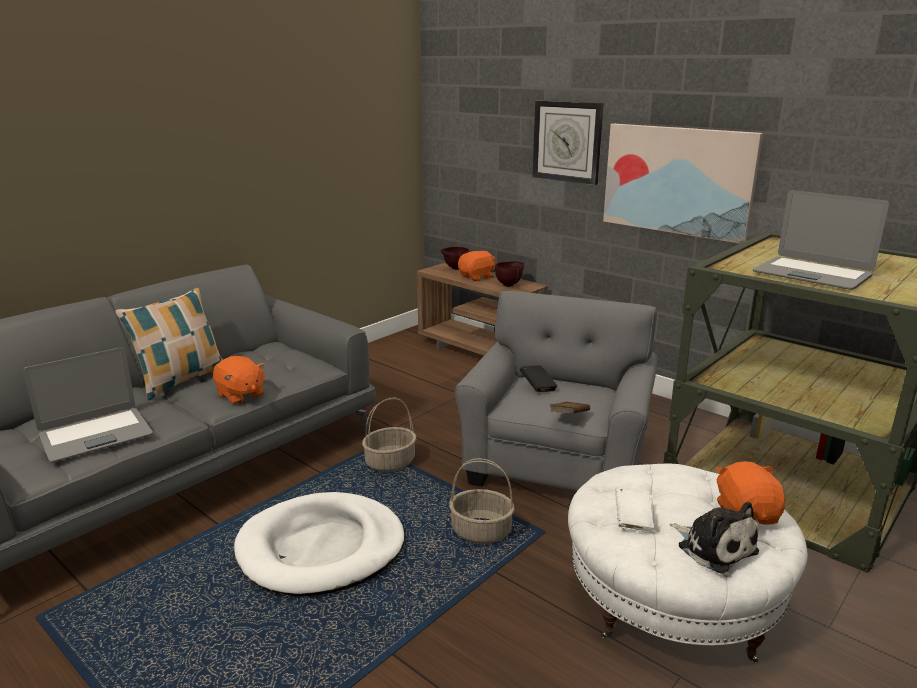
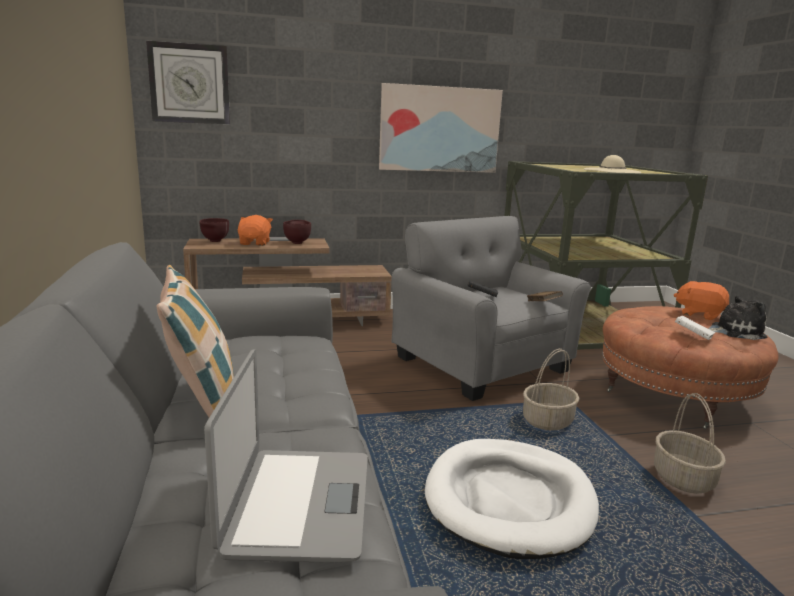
camera: 55 degrees left, 5 degrees down
orange plush toy [213,356,265,404] -> none
basket [362,398,416,472] -> basket moved to [654,393,726,494]
wall clock [532,100,604,185] -> wall clock moved to [146,40,230,124]
white ottoman [568,464,808,663] -> brown ottoman [602,306,778,429]
laptop [753,190,889,290] -> beige hat [584,155,642,173]

